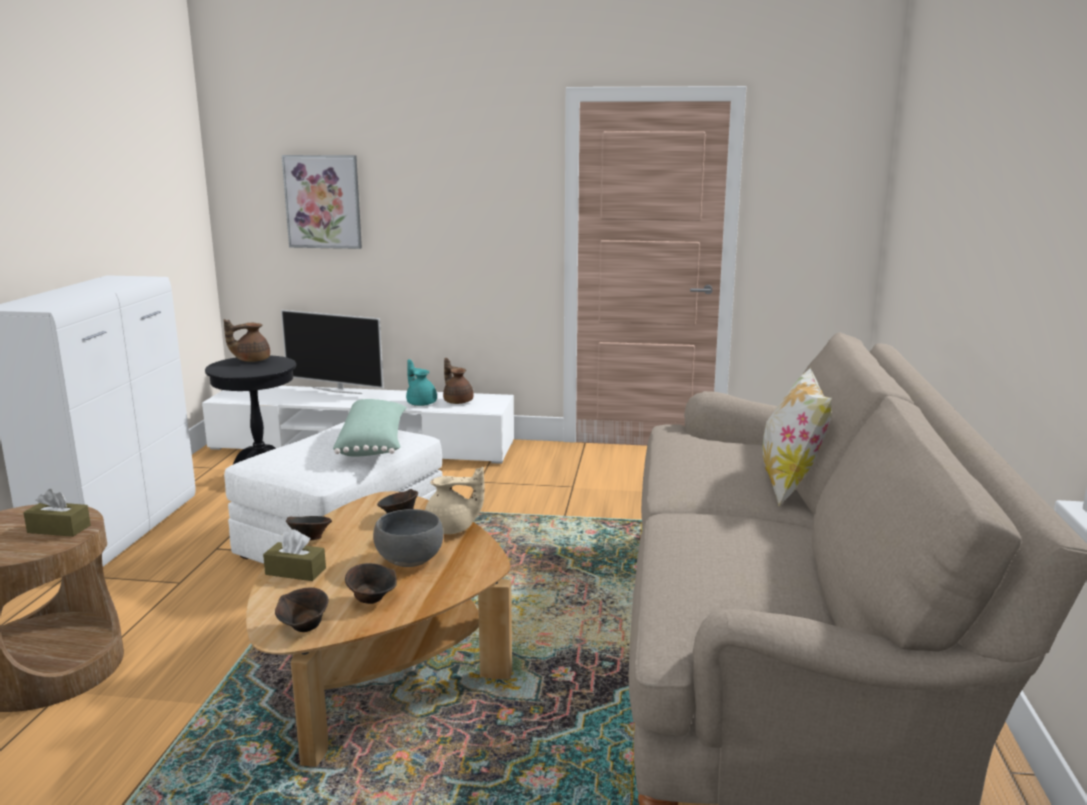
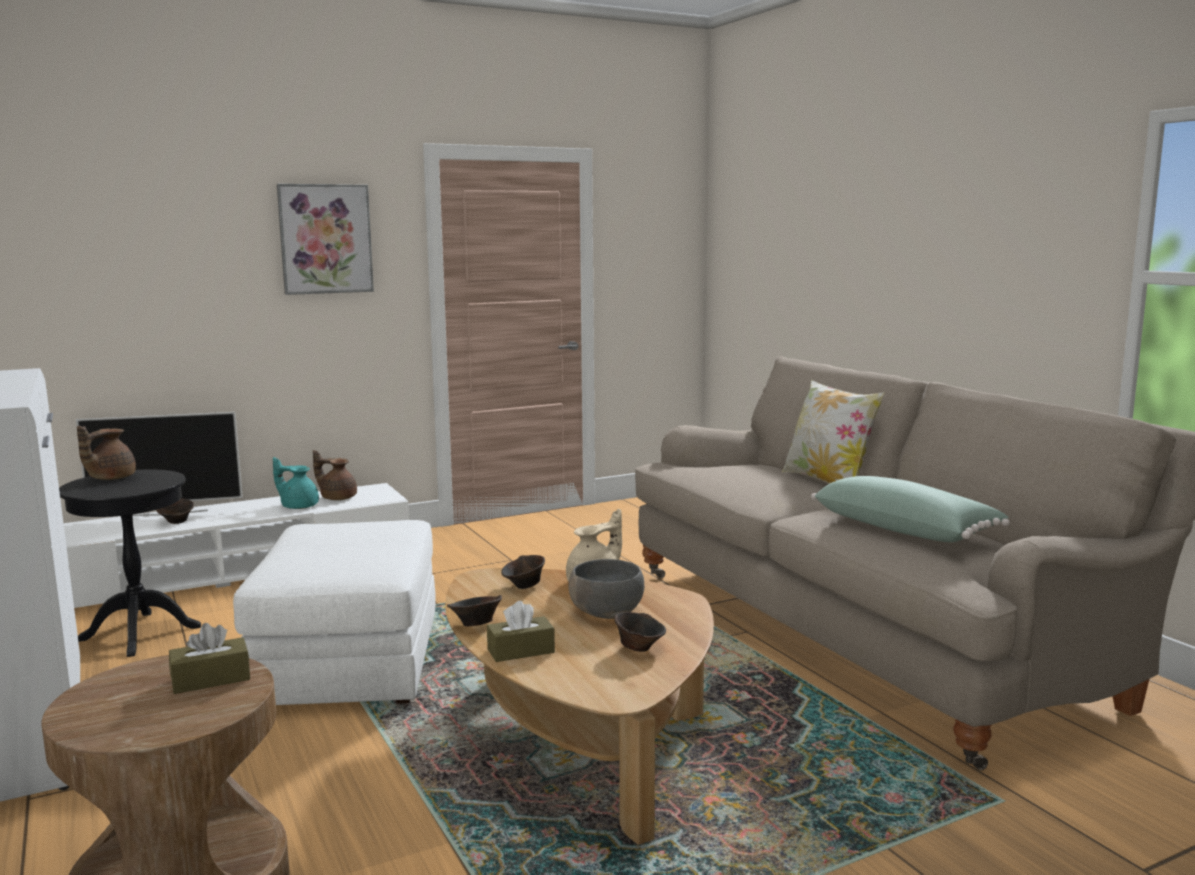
camera: 35 degrees left, 5 degrees down
brown bowl [275,587,329,632] -> brown bowl moved to [156,498,194,524]
picture [282,155,362,249] -> picture moved to [277,184,374,295]
green pillow [333,399,407,457] -> green pillow moved to [811,476,1010,542]

